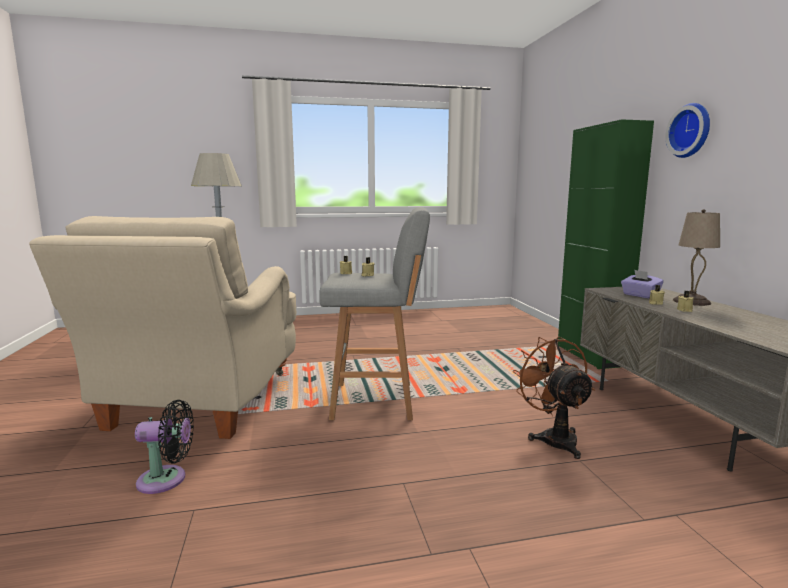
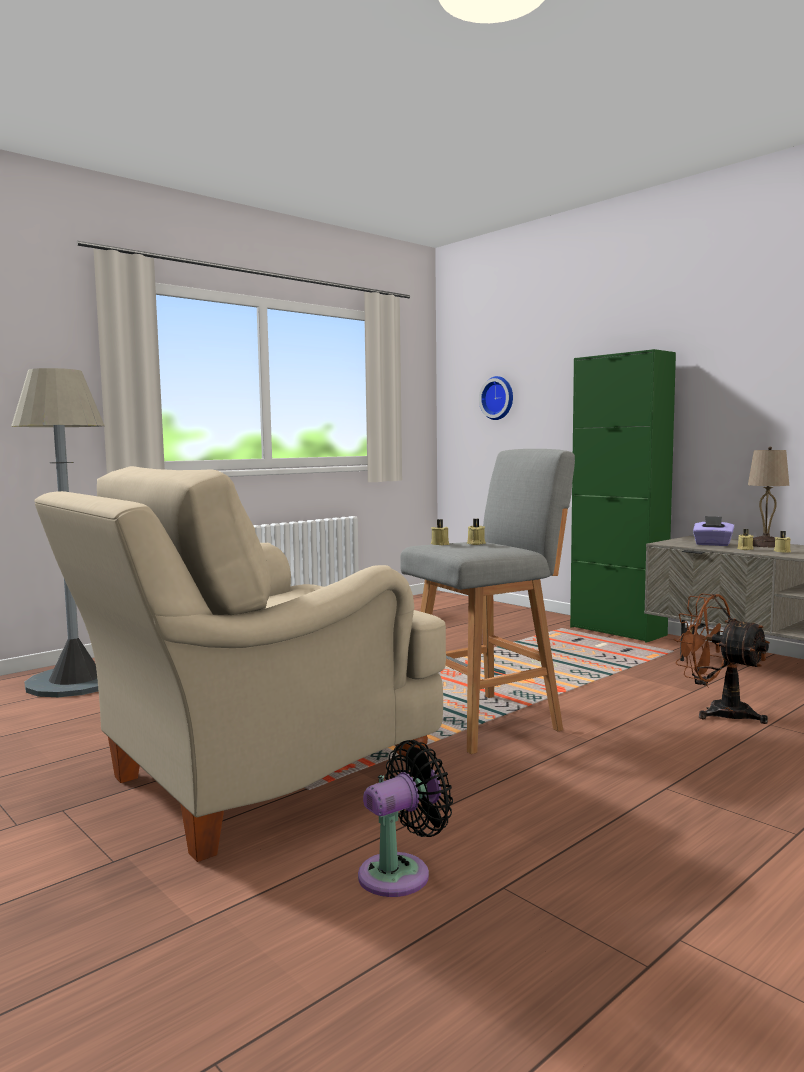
camera: 30 degrees left, 5 degrees down
beige armchair [29,216,296,439] -> beige armchair turned 75 degrees clockwise [34,466,446,862]
wall clock [665,103,710,158] -> wall clock moved to [479,376,513,420]

